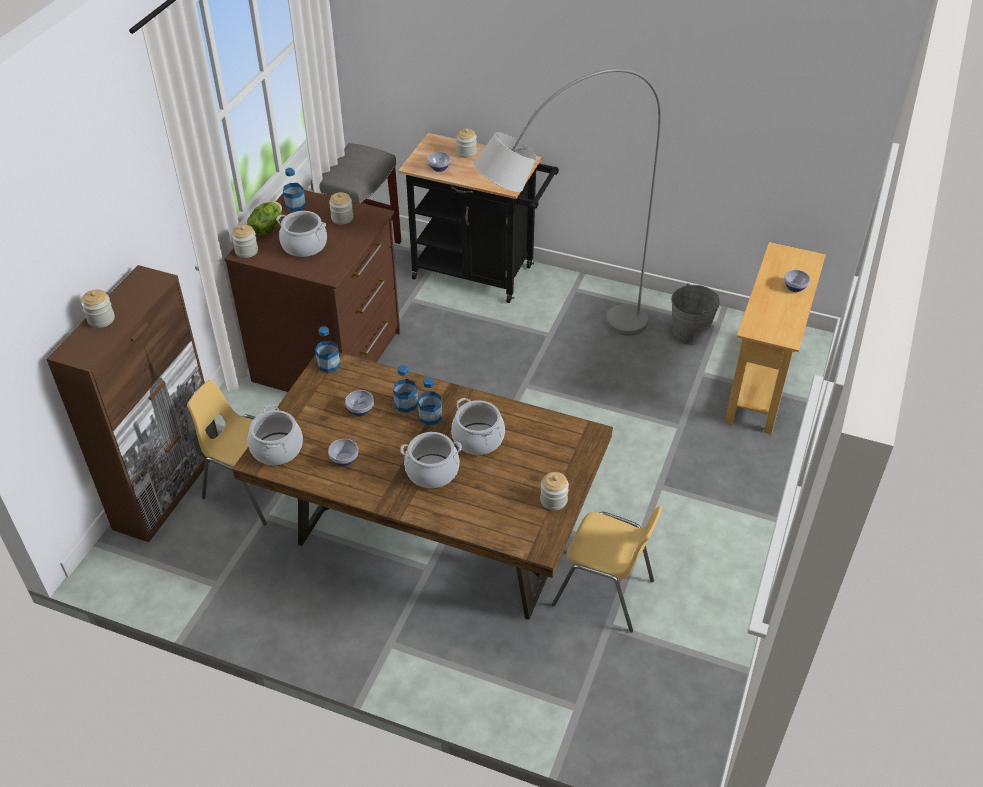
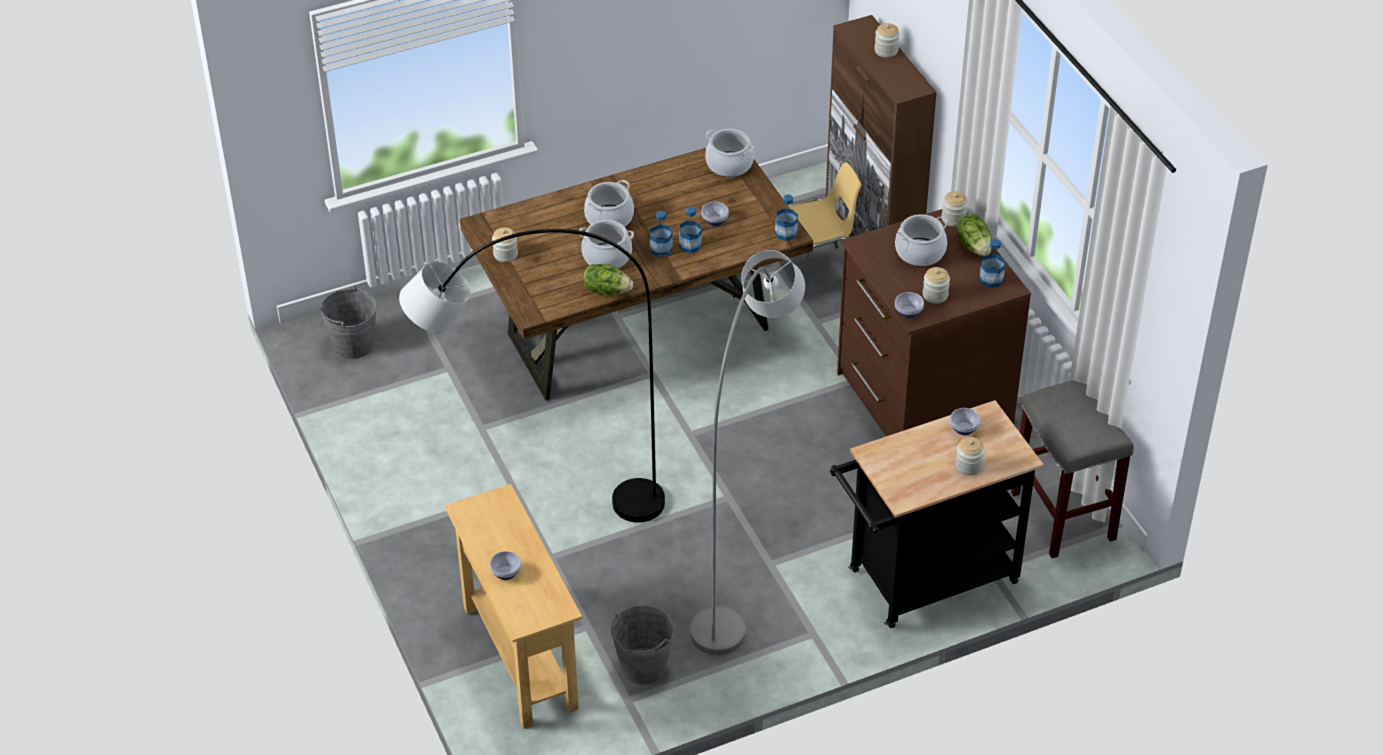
camera: 135 degrees right, 0 degrees up
bowl [328,439,358,466] -> bowl moved to [895,292,924,318]
yellow chair [552,506,663,632] -> none
none -> grey bucket [320,286,377,359]
none -> grey floor lamp [399,229,665,522]
none -> lettuce [583,264,633,295]

